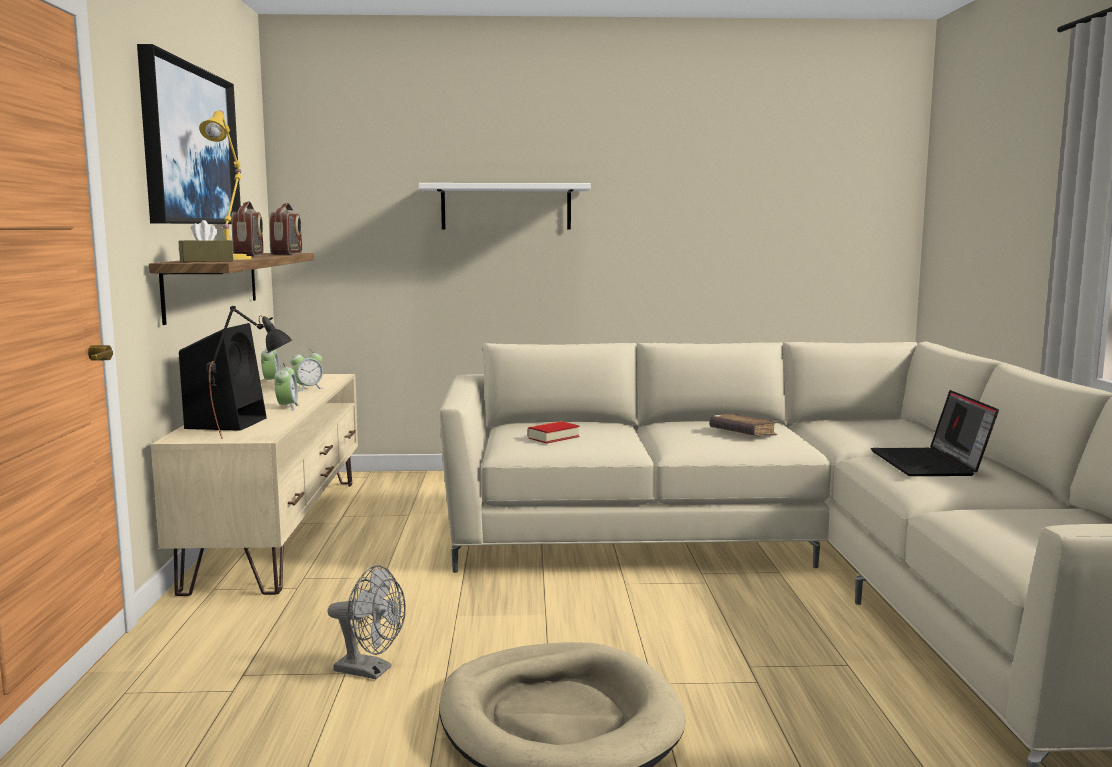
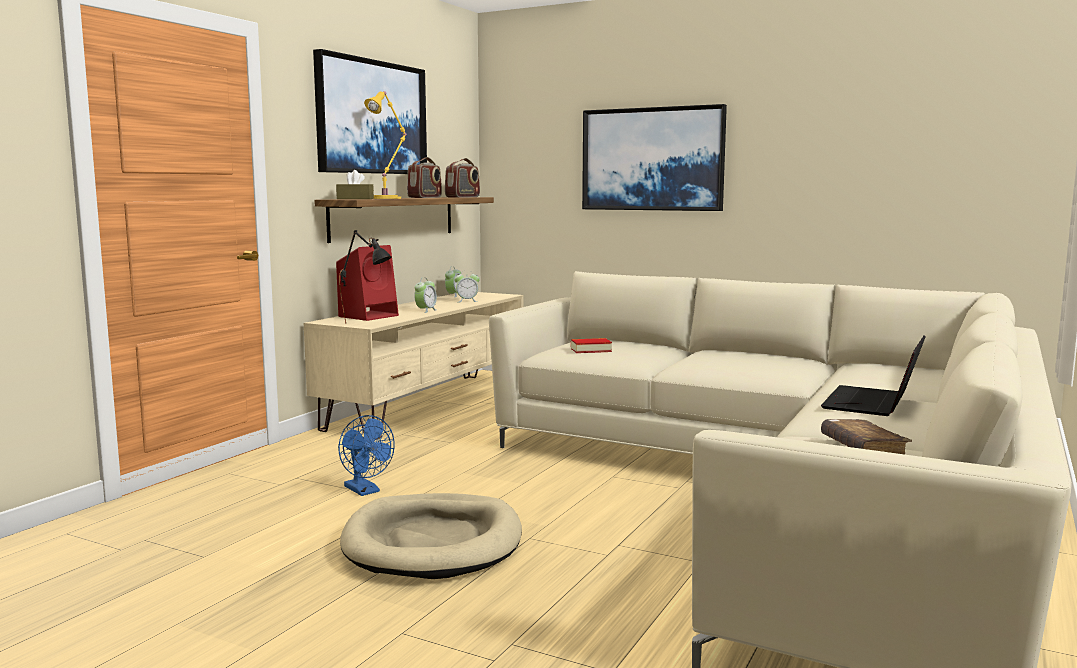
camera: 30 degrees right, 0 degrees up
black speaker [179,323,267,431] -> red speaker [336,245,399,321]
grey fan [328,565,406,680] -> blue fan [338,415,395,496]
white shelf [419,183,591,229] -> picture [582,104,727,211]
brown book [709,414,778,436] -> brown book moved to [821,419,912,454]

